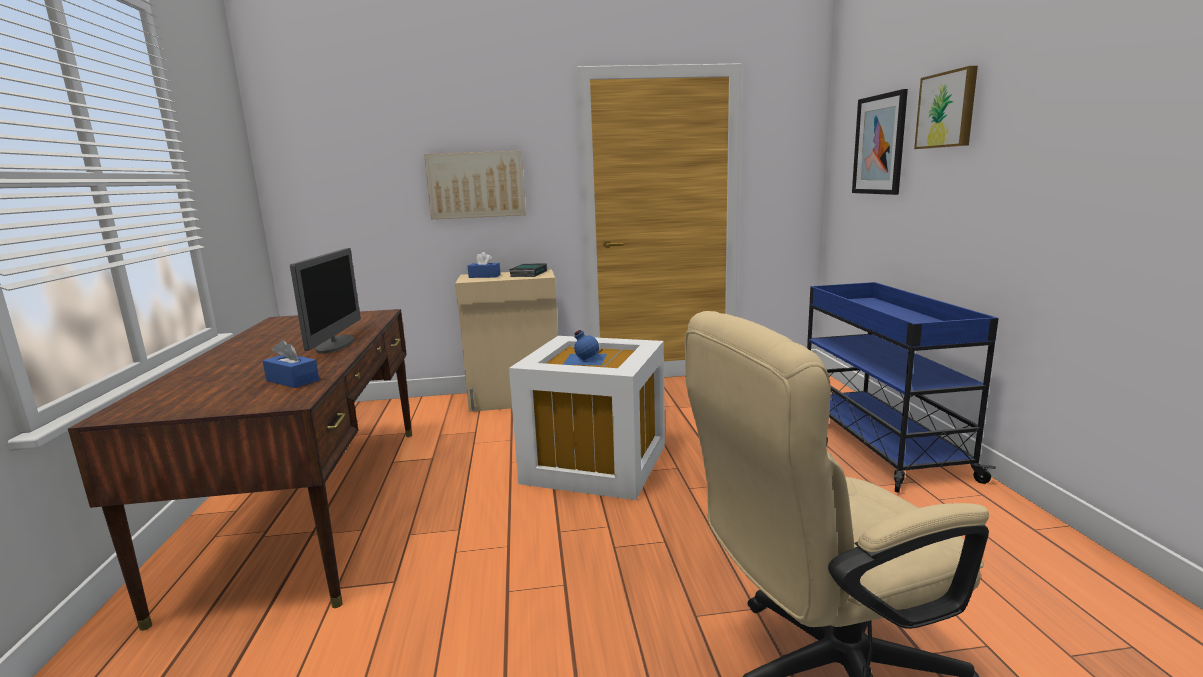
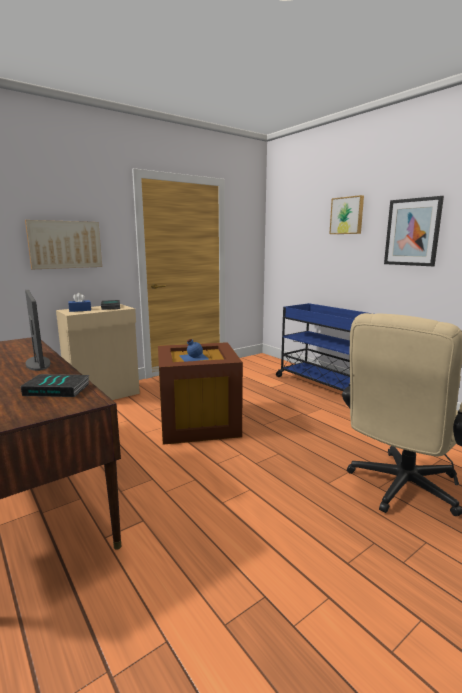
camera: 30 degrees left, 0 degrees up
blue tissue box [263,340,319,388] -> book [21,374,89,397]
white storage box [509,336,665,500] -> brown storage box [158,342,243,445]
picture [852,89,908,195] -> picture moved to [384,196,444,266]

